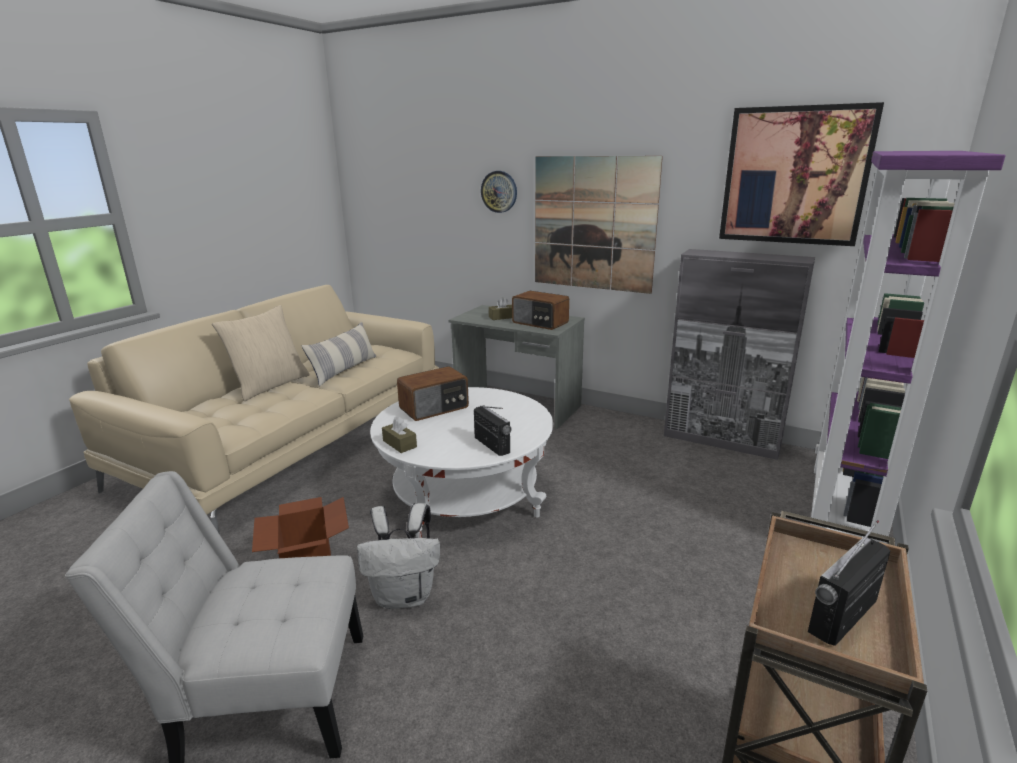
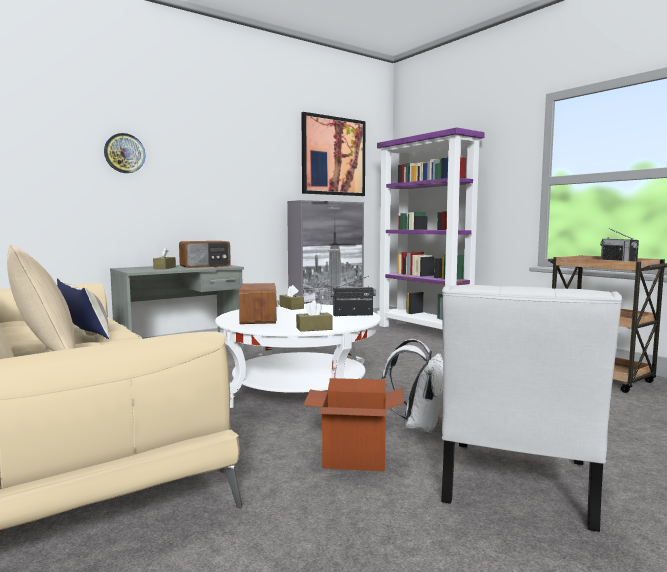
camera: 65 degrees left, 15 degrees down
picture [535,156,663,294] -> none
none -> brown tissue box [279,285,304,310]

